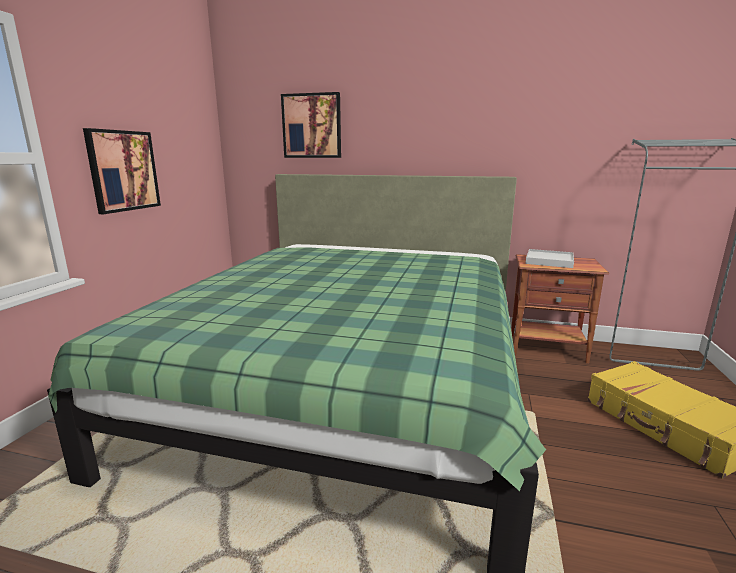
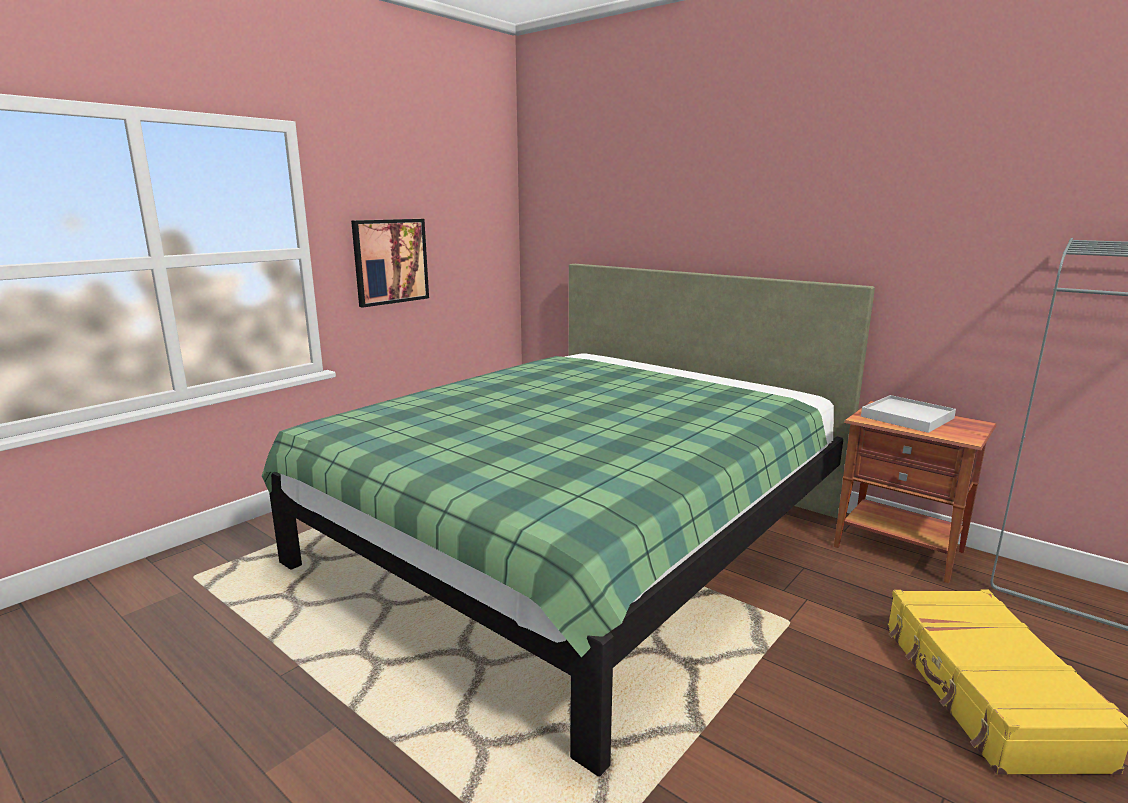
camera: 25 degrees right, 0 degrees up
picture [281,92,341,158] -> none

